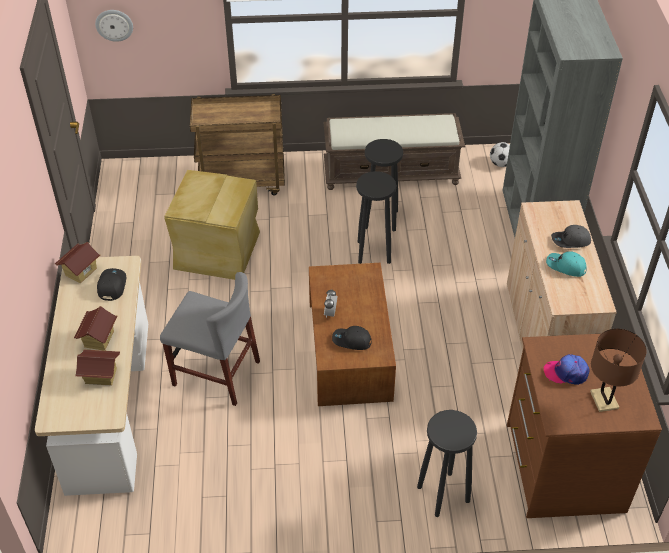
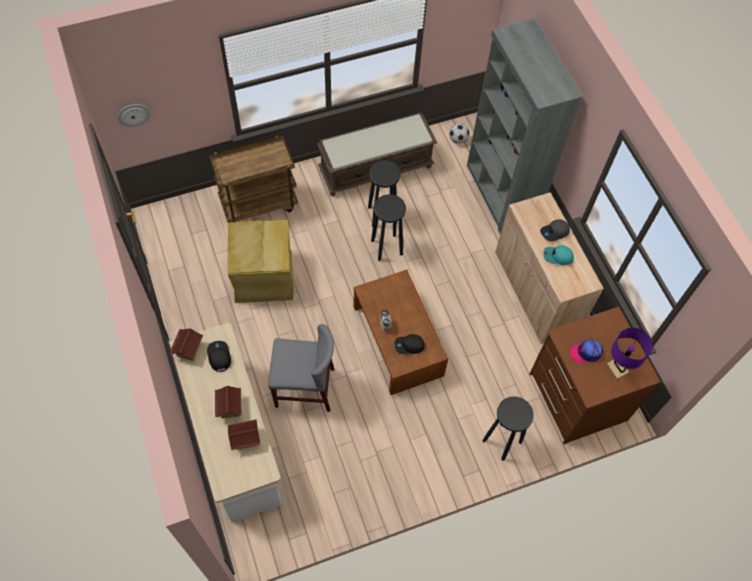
camera: 20 degrees left, 15 degrees up
brown table lamp [590,329,647,412] -> purple table lamp [607,328,653,379]

